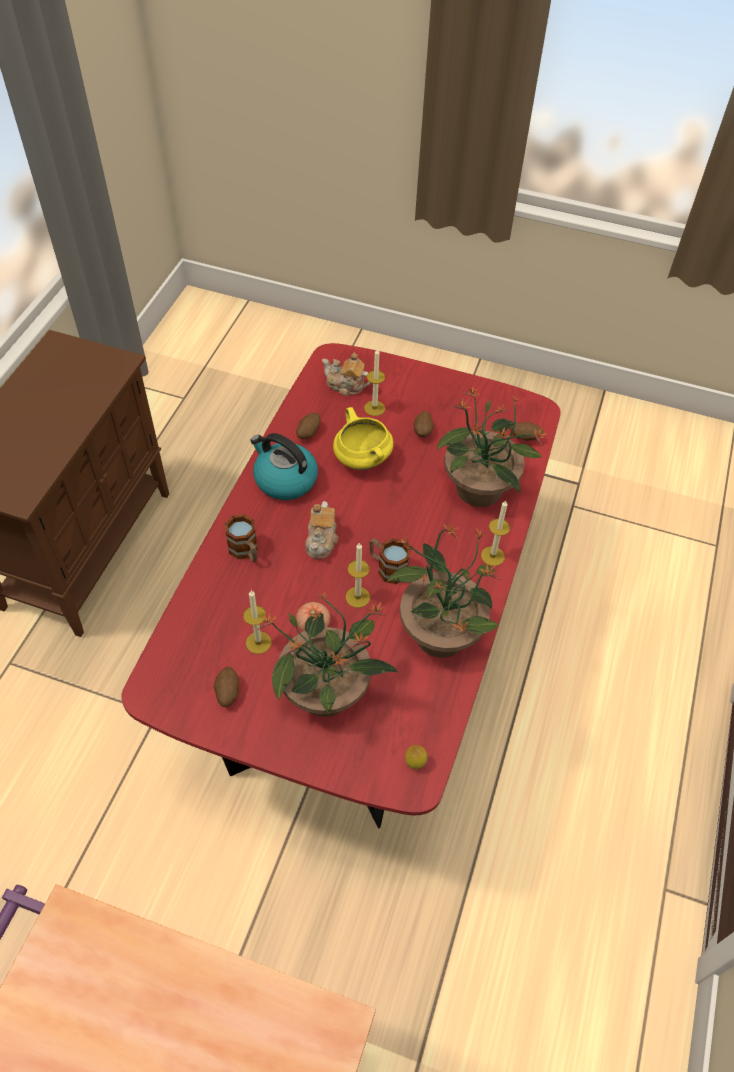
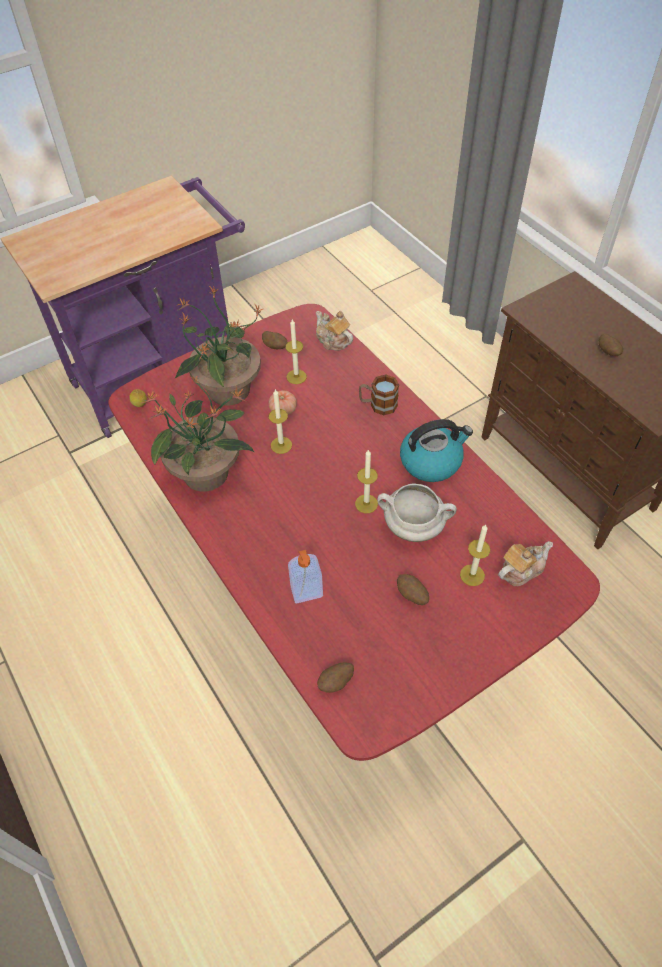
camera: 130 degrees right, 0 degrees up
potato [296,413,320,439] -> potato moved to [599,334,623,356]
teapot [305,501,339,559] -> teapot moved to [316,311,353,351]
yellow cooking pot [333,407,394,470] -> white cooking pot [377,483,457,542]
mug [369,538,411,584] -> none
potted plant [437,386,548,507] -> soap dispenser [288,550,323,603]
candle [481,500,510,566] -> candle moved to [355,450,378,513]

